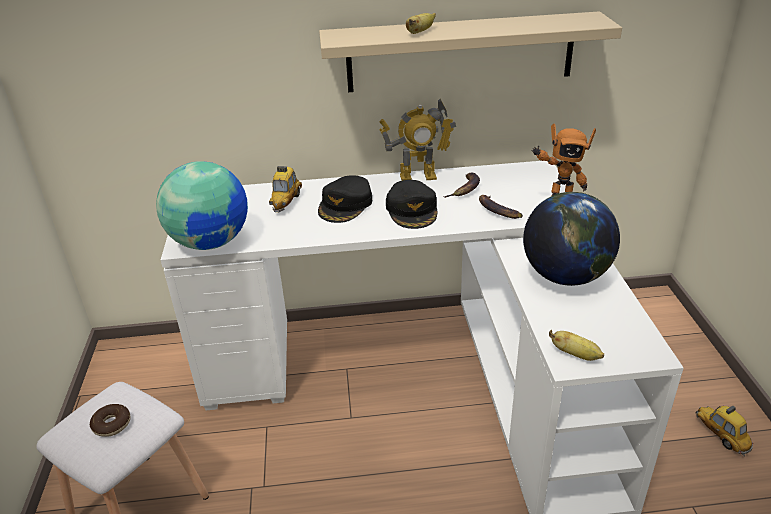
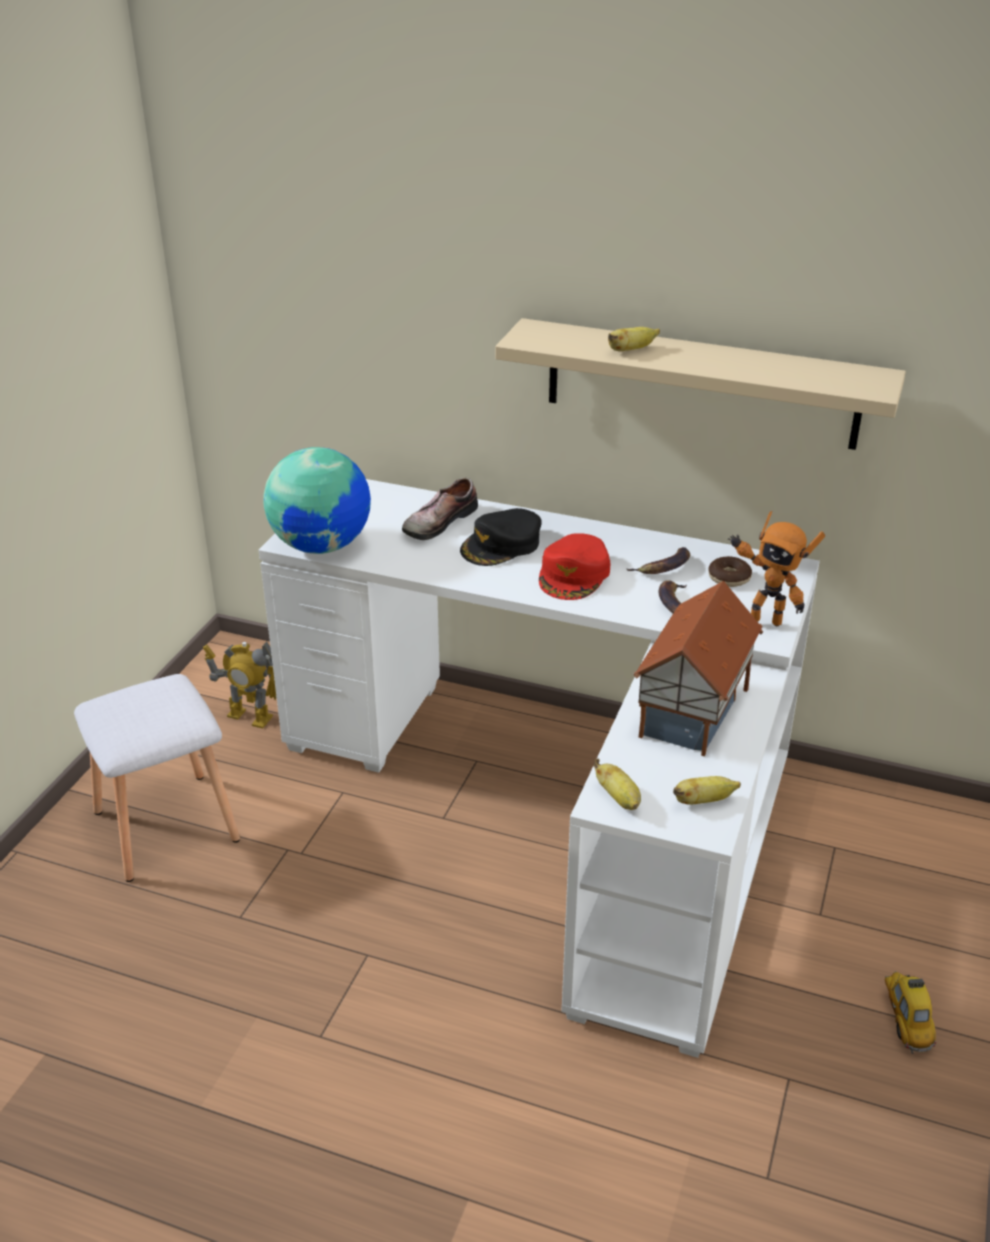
camera: 25 degrees right, 0 degrees up
donut [90,404,130,437] -> donut moved to [709,556,752,587]
toy car [269,166,302,212] -> shoe [402,478,478,540]
toy robot [379,99,456,181] -> toy robot moved to [203,641,276,729]
black cap [386,180,437,229] -> red cap [539,533,610,600]
globe [523,192,620,286] -> toy house [633,581,763,756]
none -> banana [673,776,741,805]

